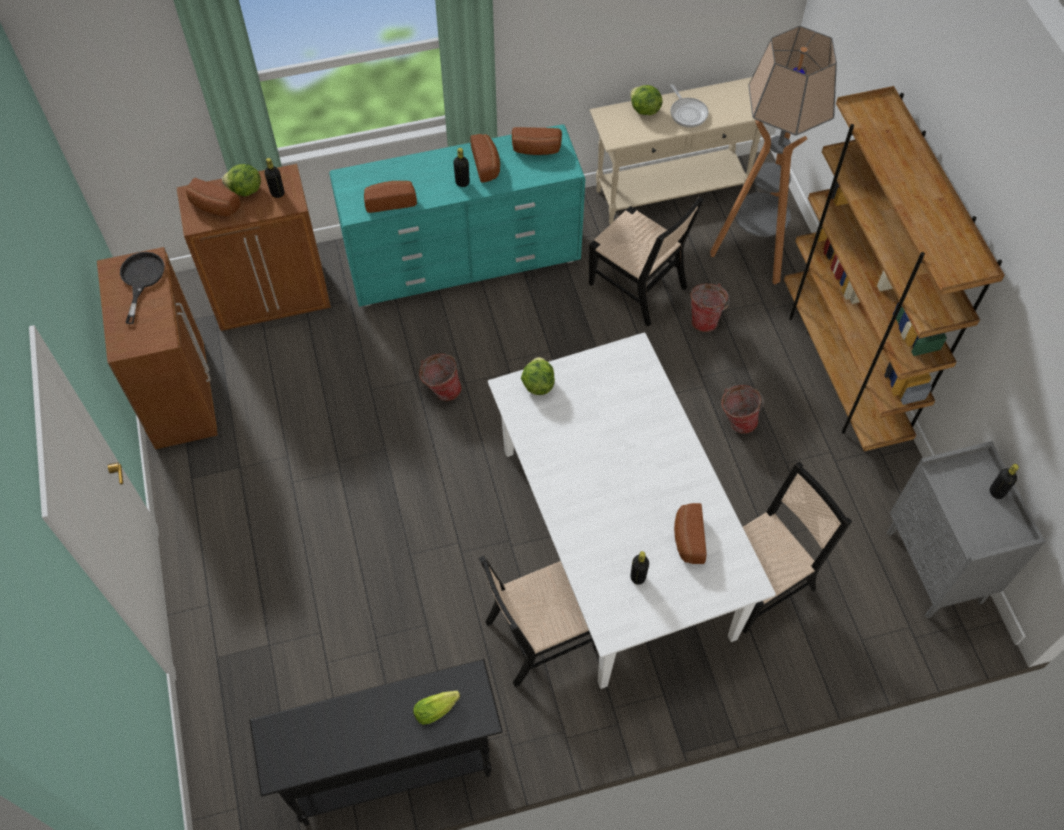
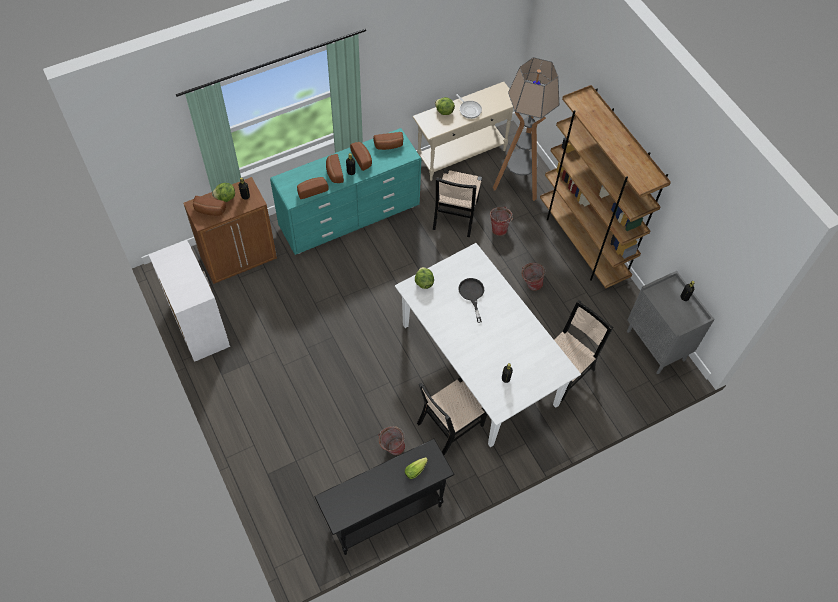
camera: 15 degrees left, 0 degrees up
brown cabinet [97,247,218,449] -> white cabinet [149,240,230,362]
black frying pan [120,252,164,324] -> black frying pan moved to [458,278,484,323]
bucket [419,354,462,401] -> bucket moved to [378,426,405,455]
chair [589,197,704,327] -> chair turned 75 degrees clockwise [433,170,482,237]
bread [674,503,707,564] -> bread moved to [326,154,344,183]

